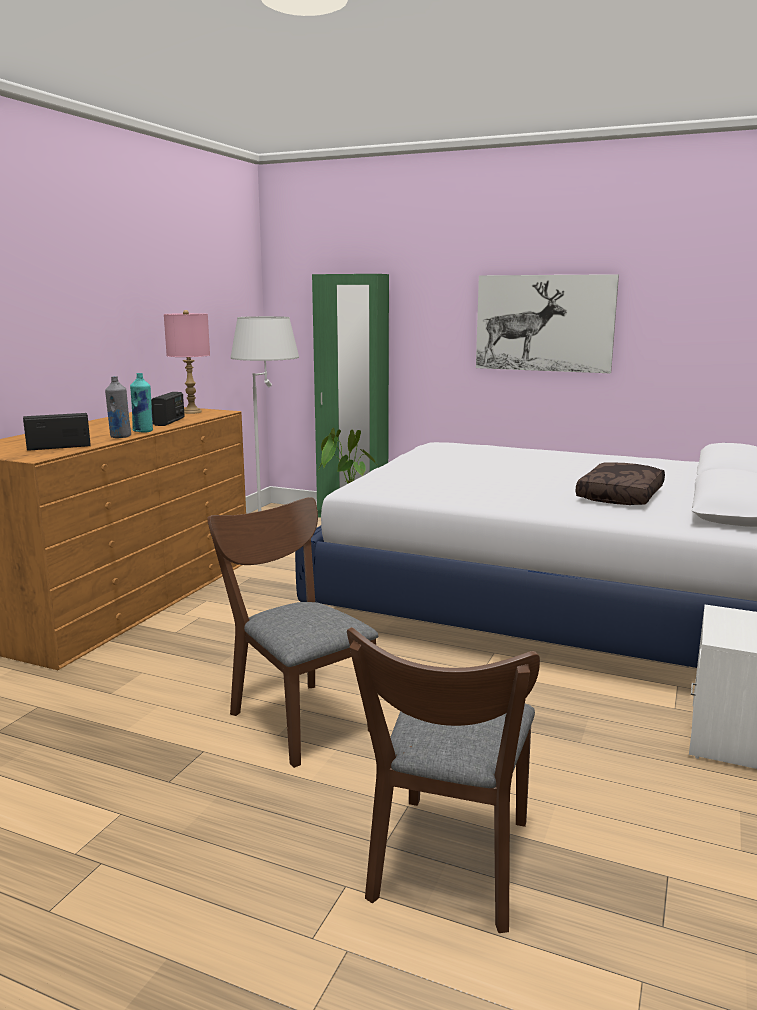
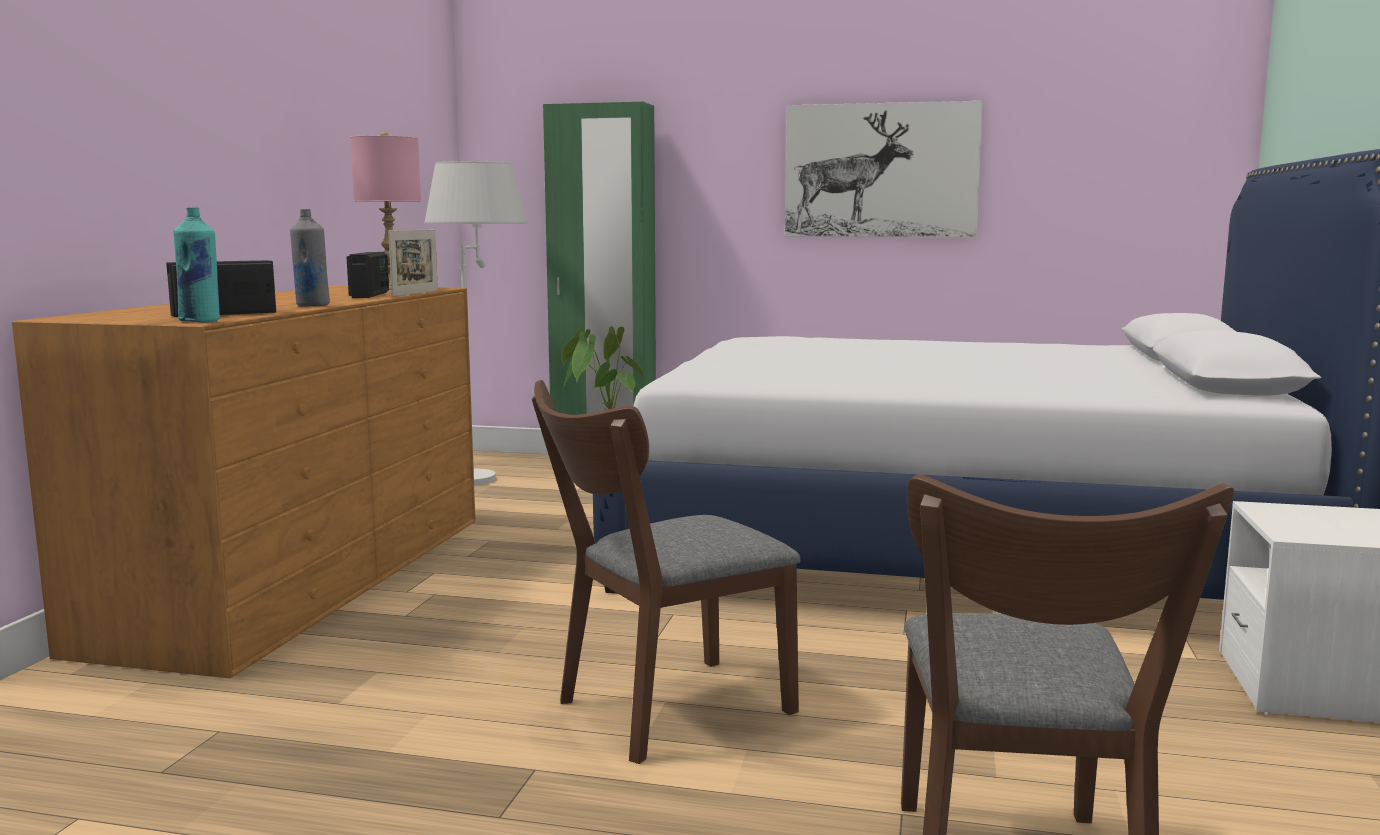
camera: 10 degrees left, 5 degrees down
turquoise bottle [130,373,153,433] -> turquoise bottle moved to [173,207,220,323]
brown chair [207,497,378,768] -> brown chair turned 75 degrees counterclockwise [532,380,801,764]
brown pillow [575,462,665,505] -> none
none -> picture frame [388,230,438,296]

